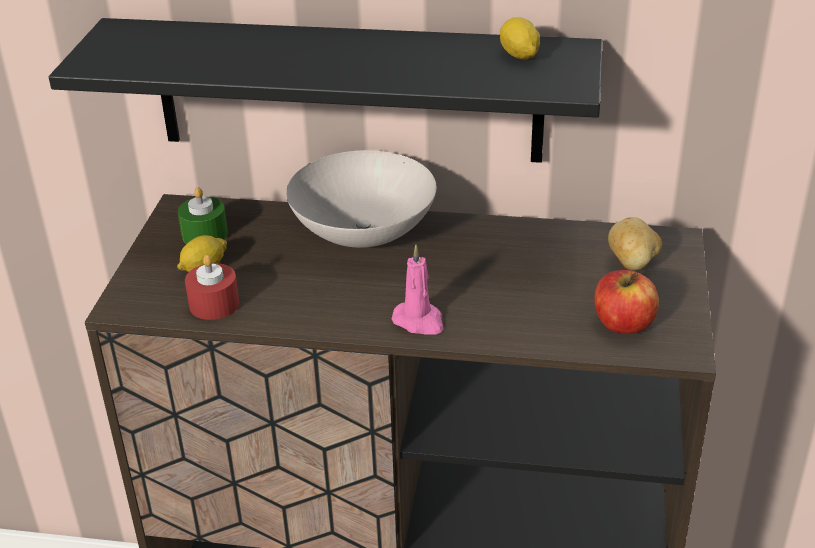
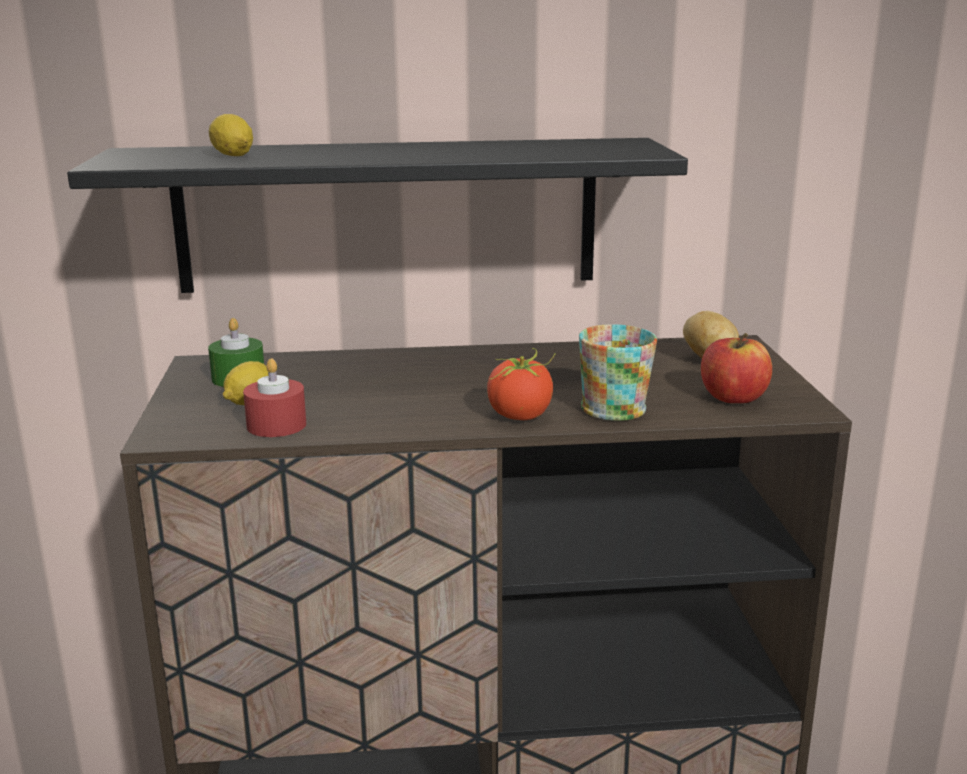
camera: 15 degrees left, 15 degrees down
white bowl [286,150,437,248] -> none
pink candle [392,245,443,334] -> tomato [487,348,556,420]
lemon [500,17,540,59] -> lemon moved to [209,114,253,156]
none -> mug [579,324,657,421]

